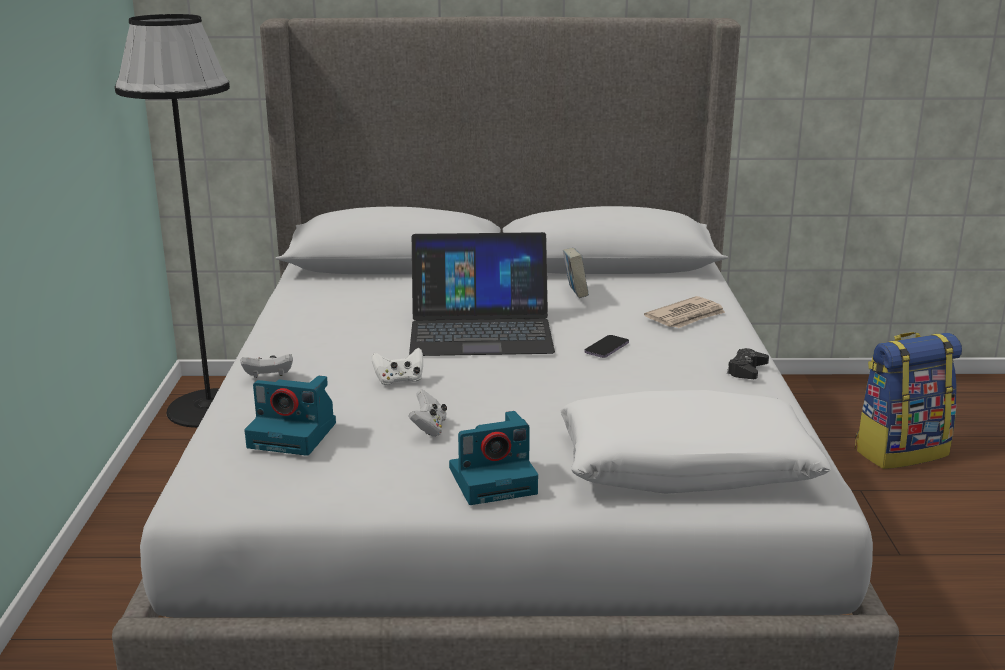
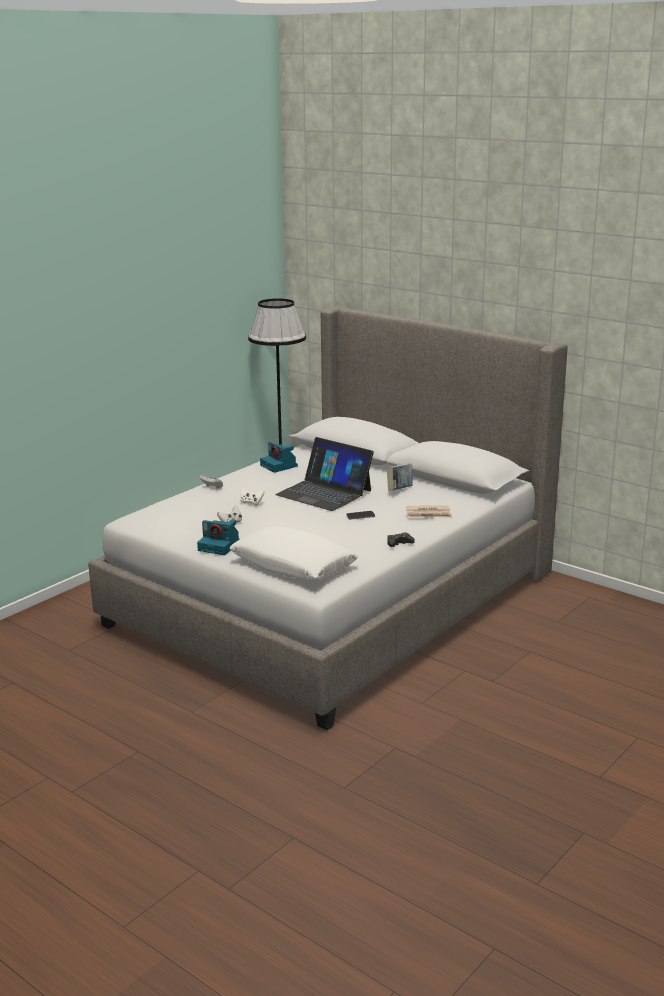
camera: 40 degrees right, 0 degrees up
camera [244,376,336,456] -> camera moved to [260,442,298,473]
backpack [855,332,962,469] -> none

